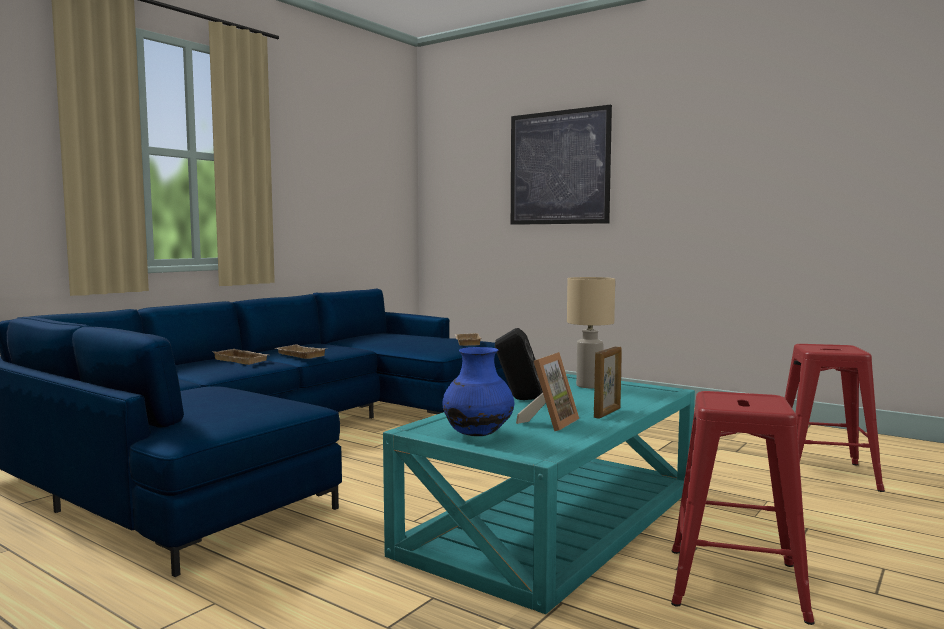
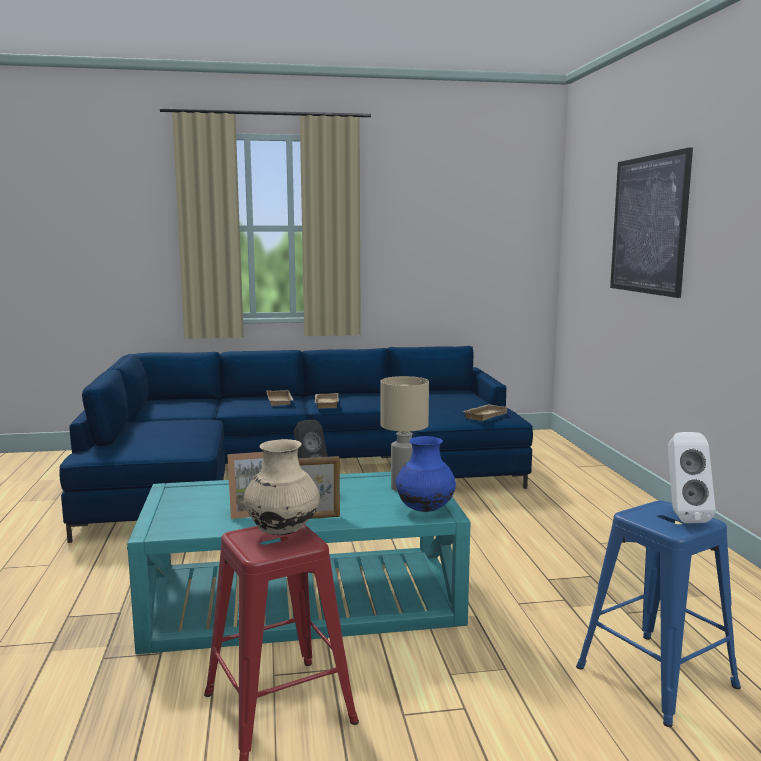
camera: 45 degrees right, 5 degrees up
blue vase [443,347,514,436] -> blue vase moved to [395,436,456,512]
red stool [785,344,885,492] -> blue stool [576,501,741,727]
none -> beige vase [244,439,320,535]
none -> white speaker [668,432,716,523]

